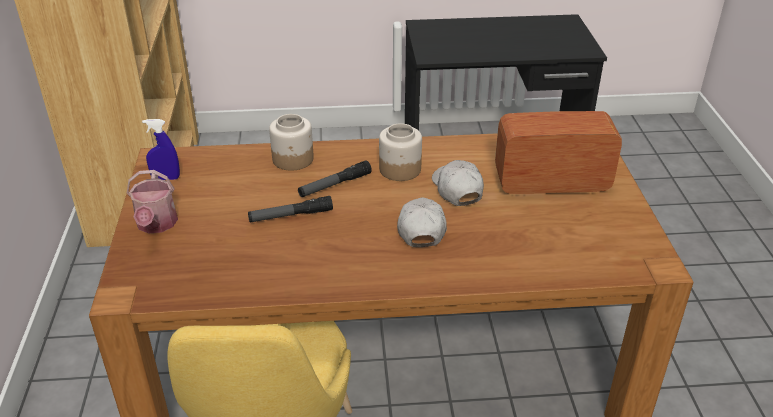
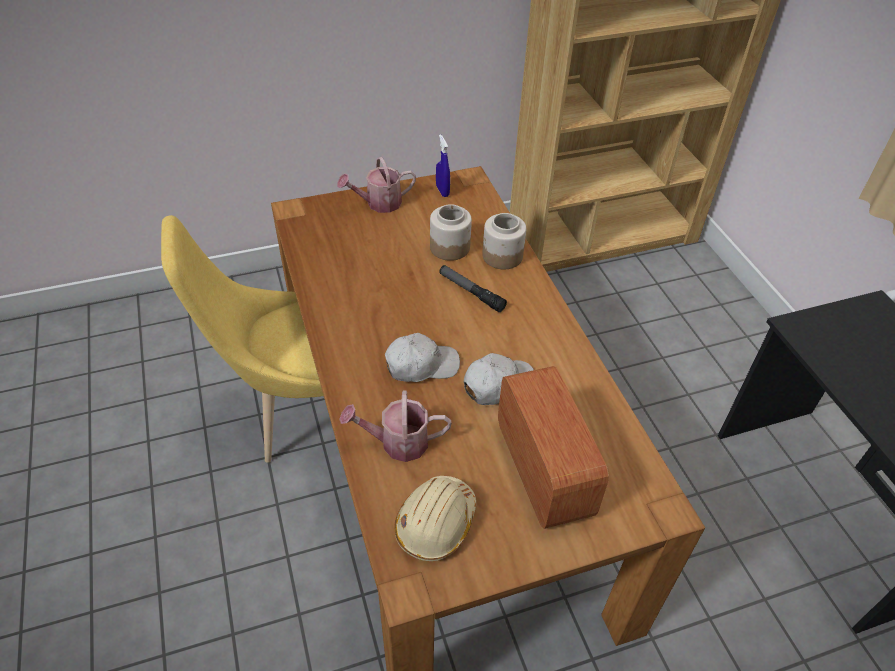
camera: 75 degrees right, 10 degrees up
flashlight [248,196,333,222] -> none
jar [379,123,422,181] -> jar moved to [430,204,472,261]
none -> watering can [339,391,451,462]
none -> beige hard hat [395,476,476,561]

